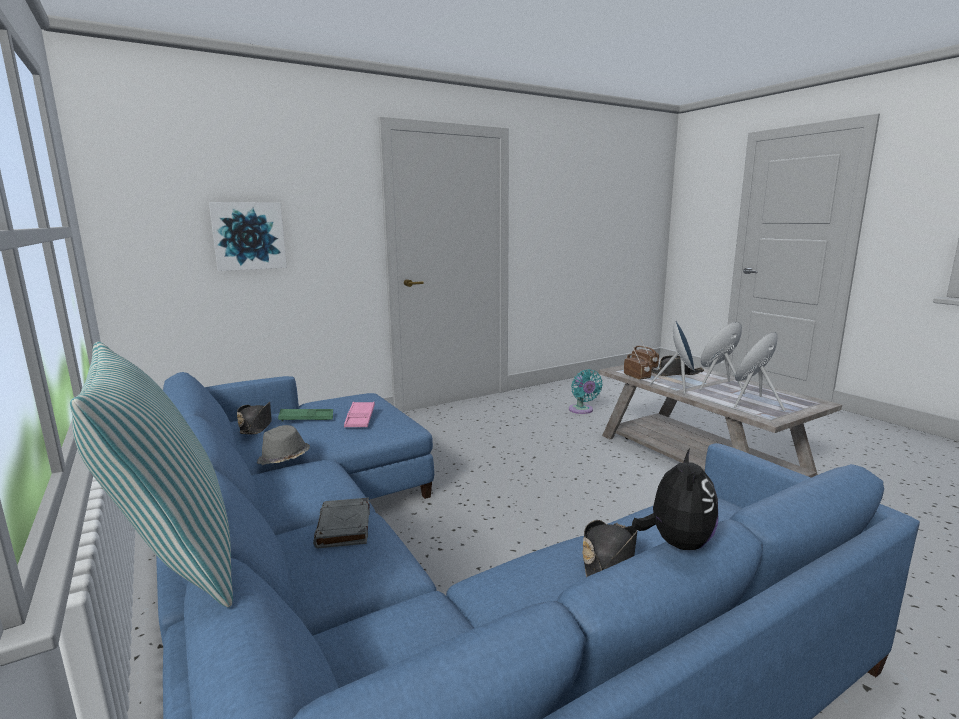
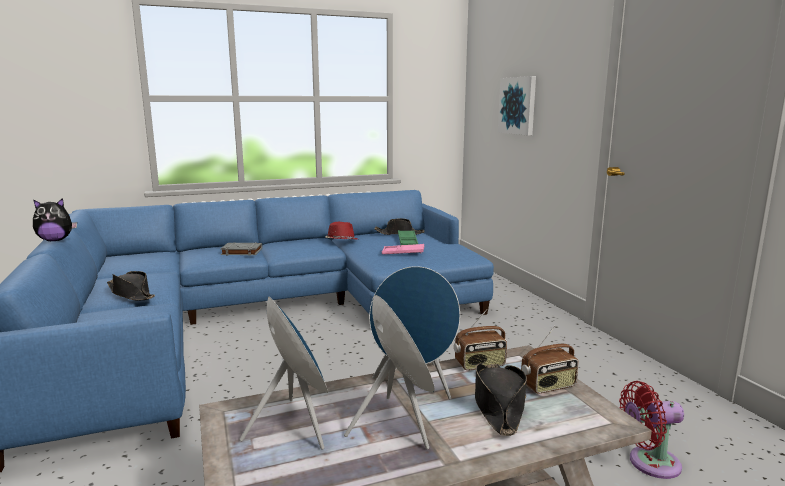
camera: 100 degrees right, 0 degrees up
pillow [70,341,233,607] -> none
grey hat [257,425,310,465] -> red hat [325,222,358,240]
turquoise fan [569,369,603,414] -> red fan [619,381,684,479]
plush toy [632,448,718,550] -> plush toy turned 45 degrees counterclockwise [33,198,77,241]

